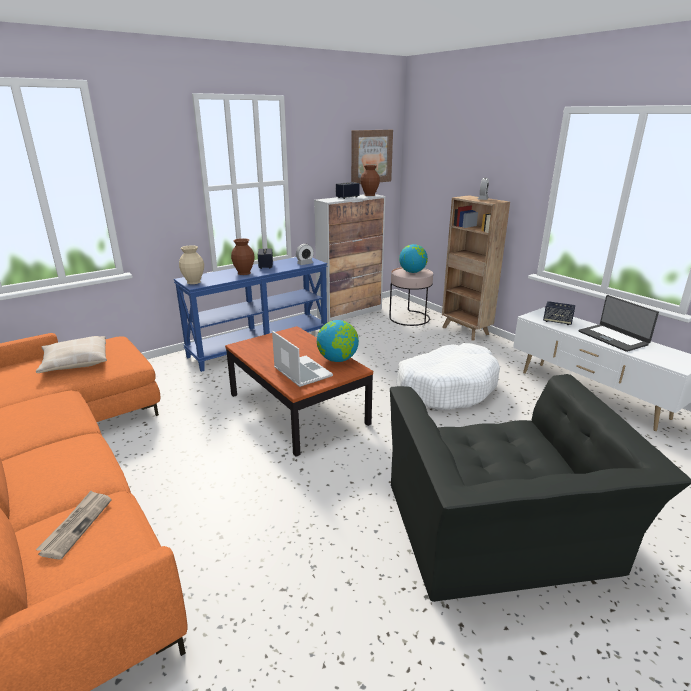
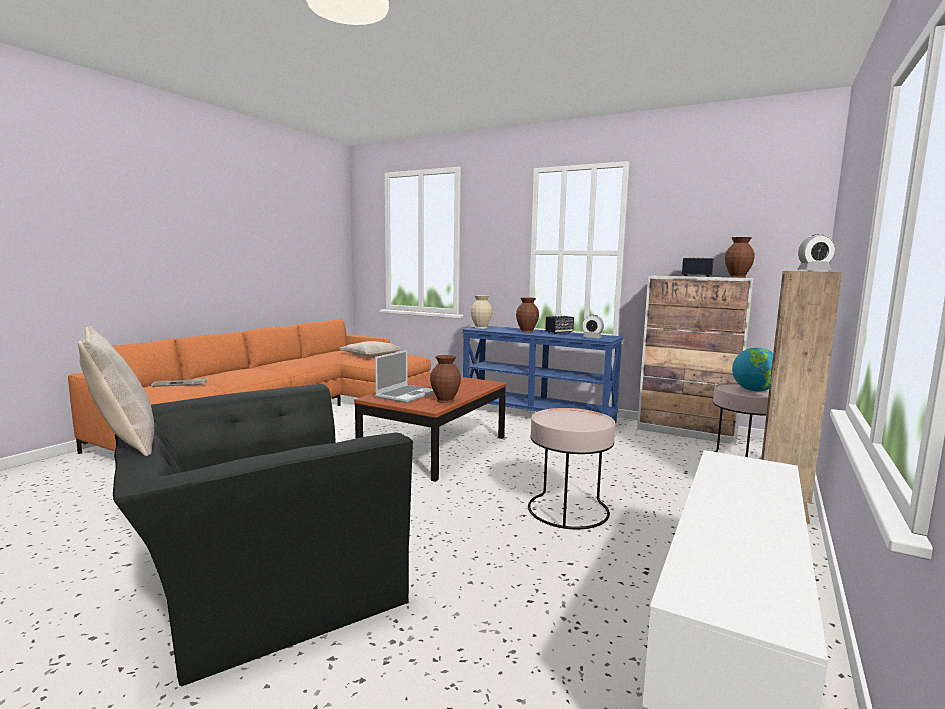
camera: 65 degrees right, 15 degrees down
globe [317,320,359,362] -> brown vase [430,355,461,403]
picture [351,130,393,184] -> none
white dog bed [397,343,500,410] -> pink side table [528,408,615,529]
speaker [543,301,575,325] -> none
laptop [579,295,659,352] -> none
none -> beige pillow [78,326,154,456]

